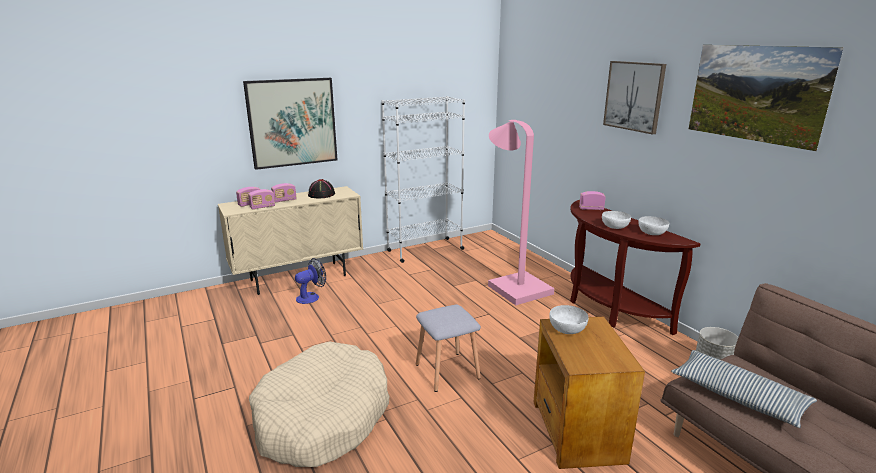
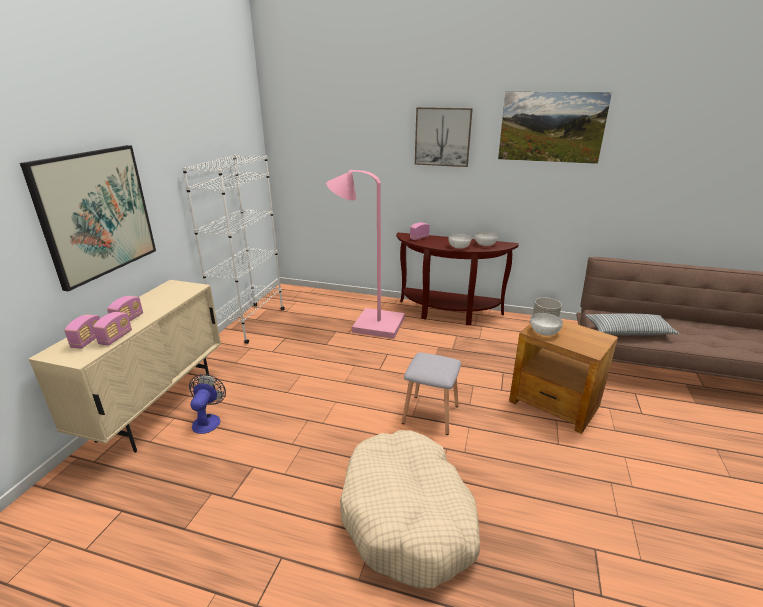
camera: 45 degrees left, 5 degrees up
black hat [308,179,335,199] -> none

